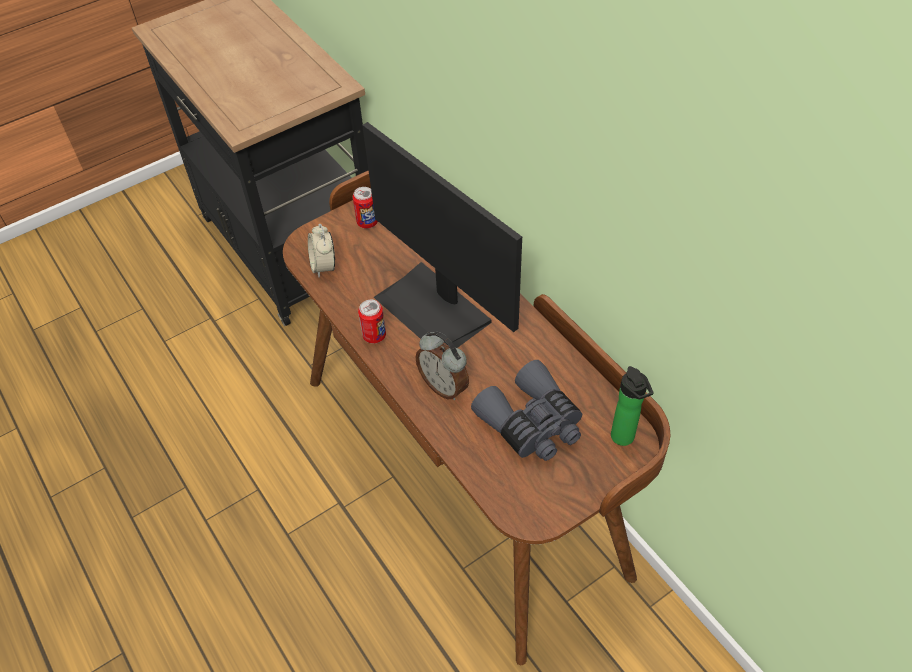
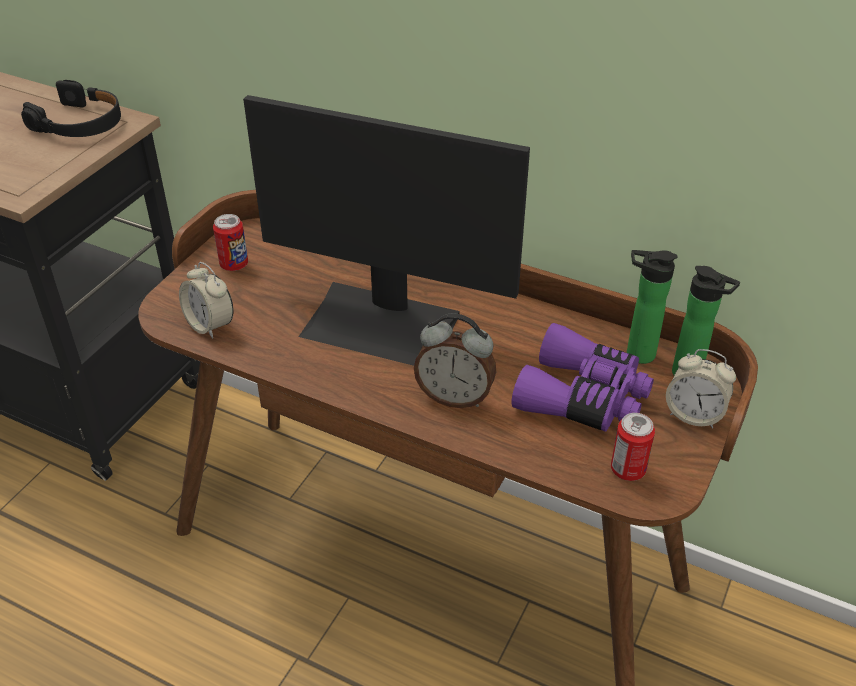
camera: 30 degrees left, 10 degrees down
can [358,299,386,344] -> can moved to [611,413,655,481]
grey binoculars [471,360,582,461] -> purple binoculars [511,323,654,432]
none -> black headphones [21,80,121,137]
none -> bottle [627,250,678,364]
none -> alarm clock [666,349,736,429]

